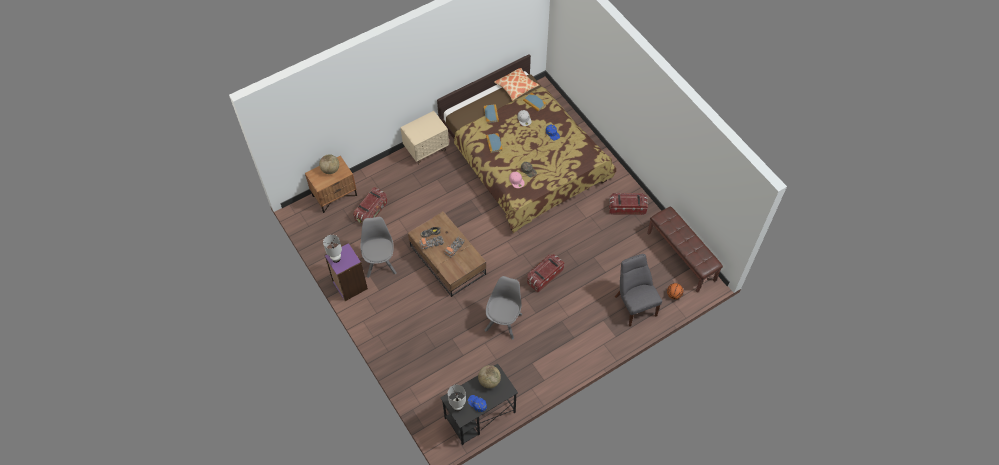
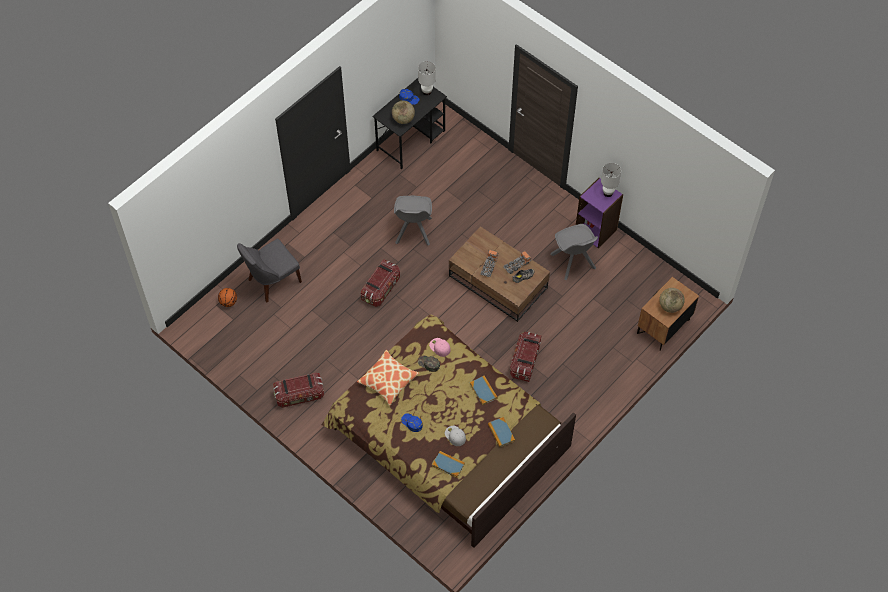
camera: 165 degrees right, 0 degrees up
storage box [354,188,388,224] -> storage box moved to [510,332,541,382]
beige nightstand [400,111,449,165] -> none
pillow [494,68,539,101] -> pillow moved to [357,350,419,406]
grey chair [615,254,662,326] -> grey chair turned 90 degrees clockwise [237,238,302,302]
brown bench [647,207,723,292] -> none

